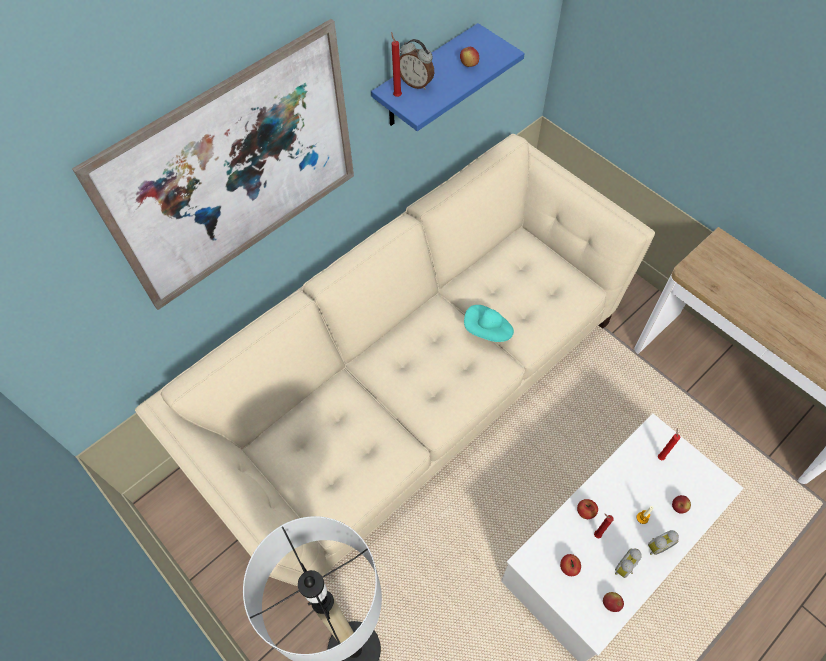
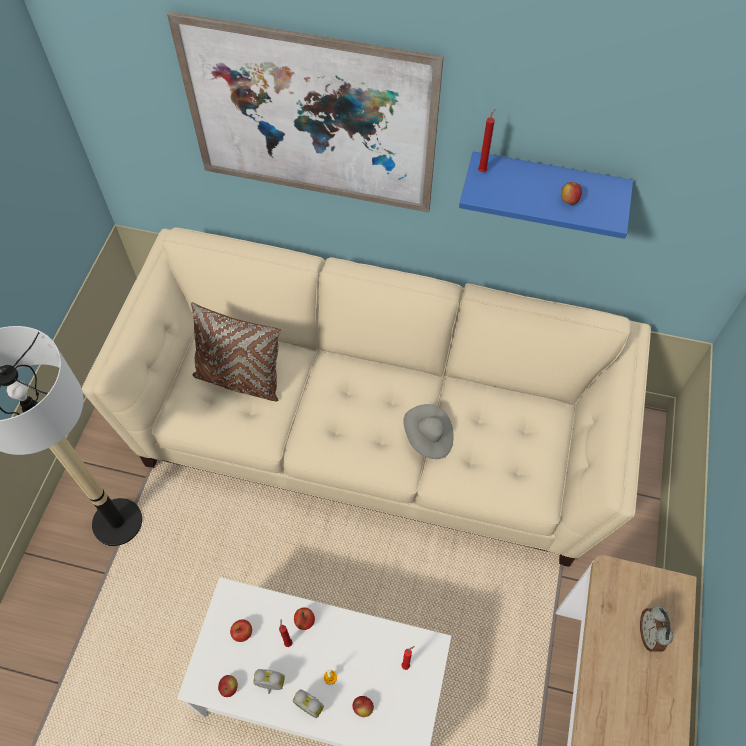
camera: 55 degrees right, 0 degrees up
alarm clock [400,39,434,90] -> alarm clock moved to [640,606,673,652]
turquoise hat [464,305,514,342] -> grey hat [403,404,454,459]
none -> brown pillow [191,302,281,401]

